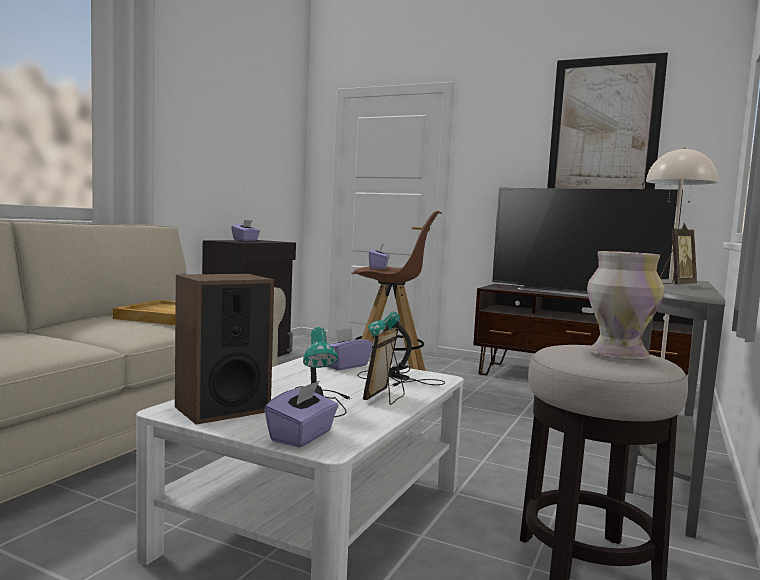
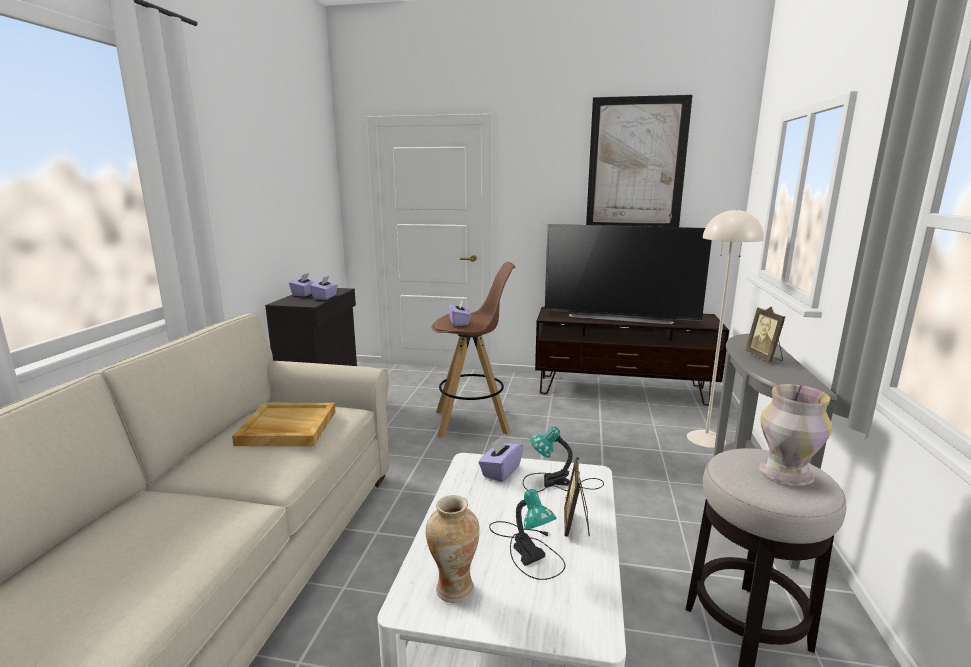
camera: 15 degrees left, 10 degrees up
speaker [175,274,274,425] -> vase [426,495,480,603]
purple tissue box [265,381,338,448] -> purple tissue box moved to [310,276,338,300]
picture frame [660,223,697,284] -> picture frame turned 135 degrees clockwise [745,307,785,362]

